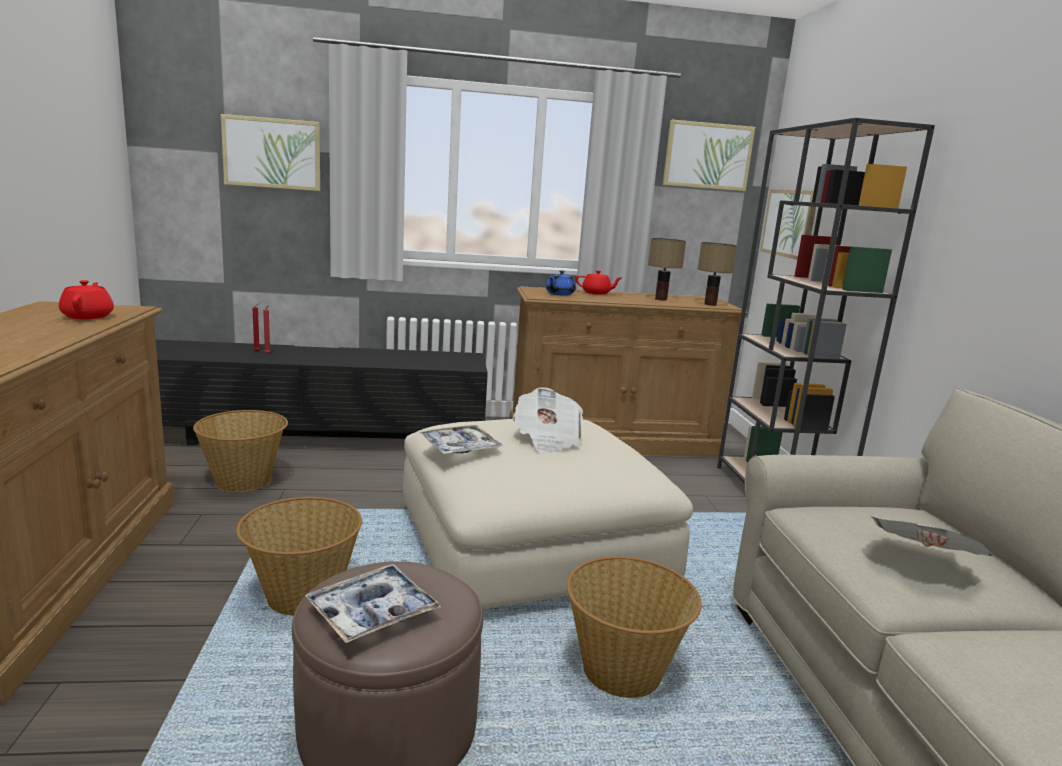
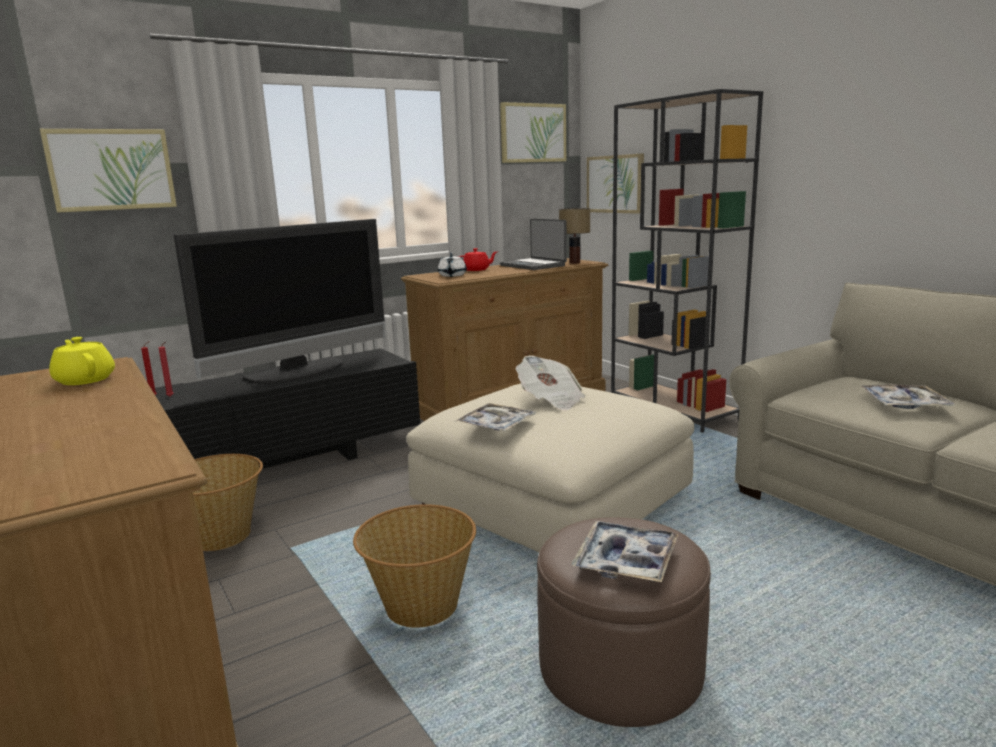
camera: 25 degrees left, 0 degrees up
red teapot [59,280,114,319] -> yellow teapot [49,337,115,385]
blue teapot [546,270,576,296] -> white teapot [438,253,467,277]
basket [567,556,702,698] -> none
table lamp [648,238,686,301] -> laptop [500,219,567,270]
newspaper [870,516,992,556] -> tray [861,384,956,409]
none -> television [174,219,385,384]

